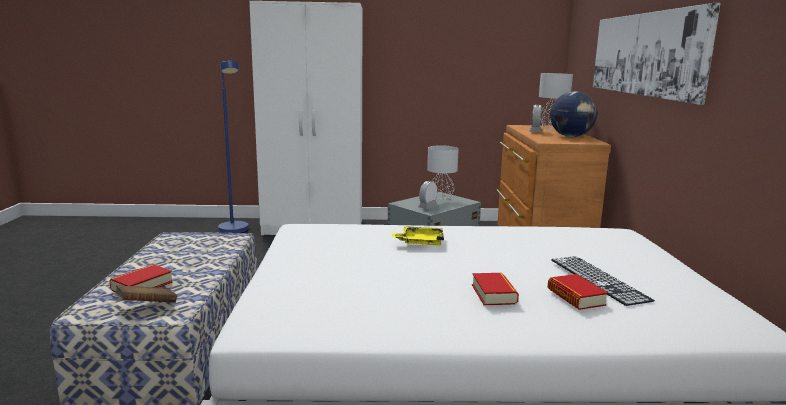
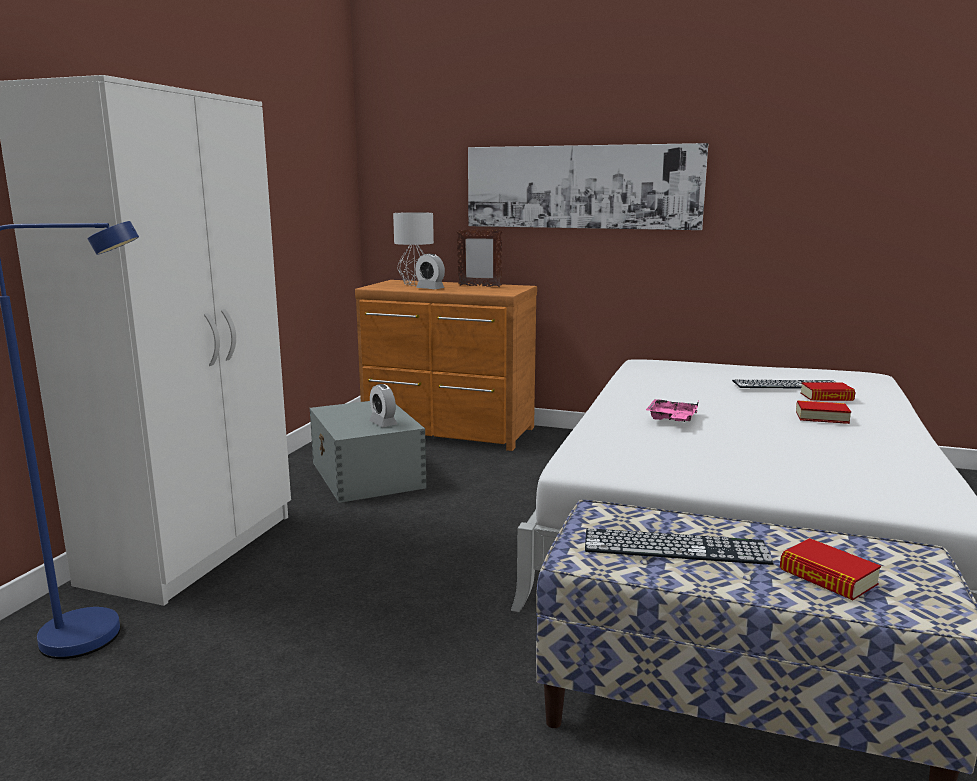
camera: 70 degrees left, 0 degrees up
brown book [115,285,177,303] -> none
yellow tray [392,226,444,246] -> pink tray [646,399,699,422]
grey table lamp [427,145,459,202] -> none
globe [550,91,597,137] -> picture frame [457,229,502,287]
none -> keyboard [585,528,774,565]

